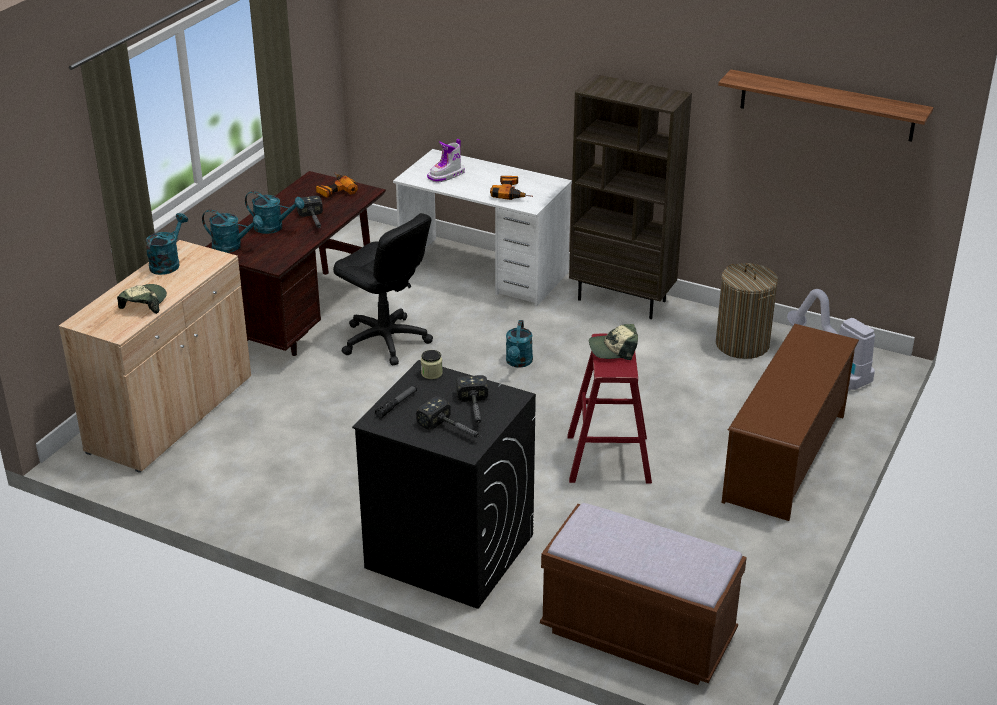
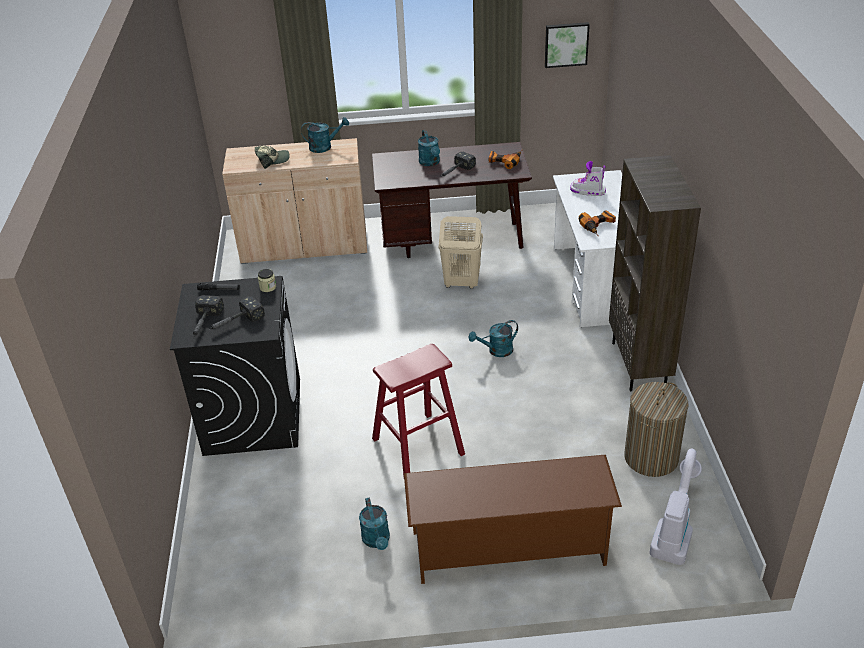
camera: 60 degrees right, 5 degrees up
turquoise watering can [202,210,263,253] -> turquoise watering can moved to [359,498,390,550]
black office chair [333,213,433,365] -> beige laundry basket [439,216,483,289]
brown bench [540,503,747,685] -> none
cap [589,324,638,360] -> none
shelf [718,70,934,142] -> none
none -> picture [545,22,590,68]

